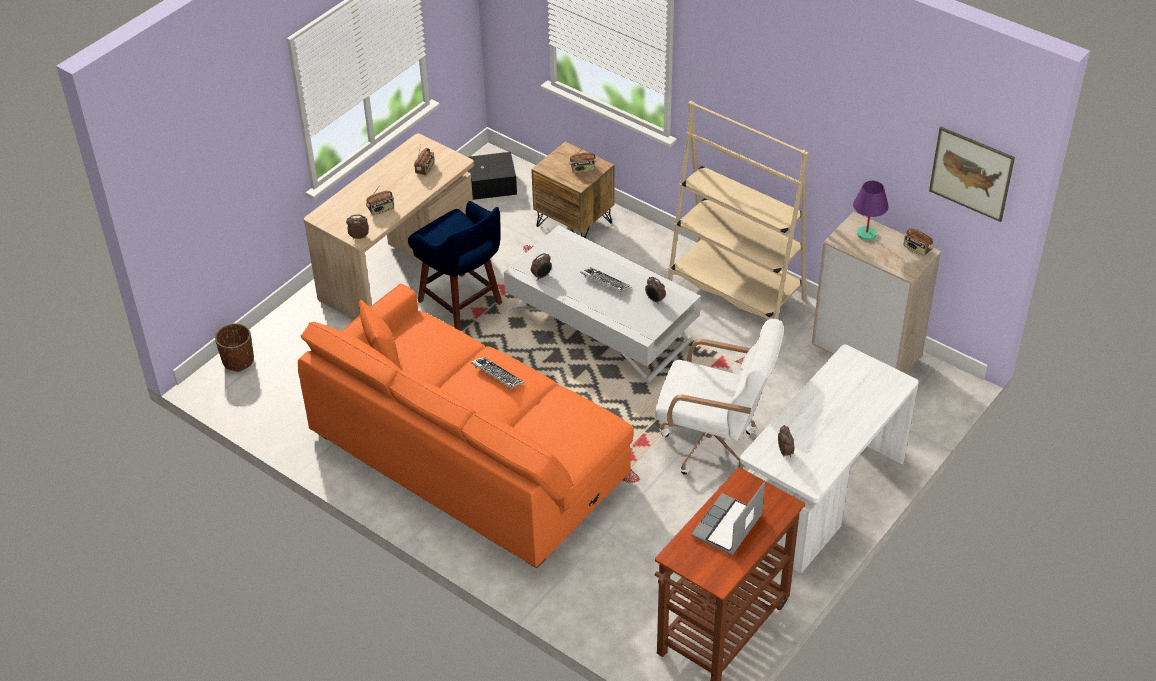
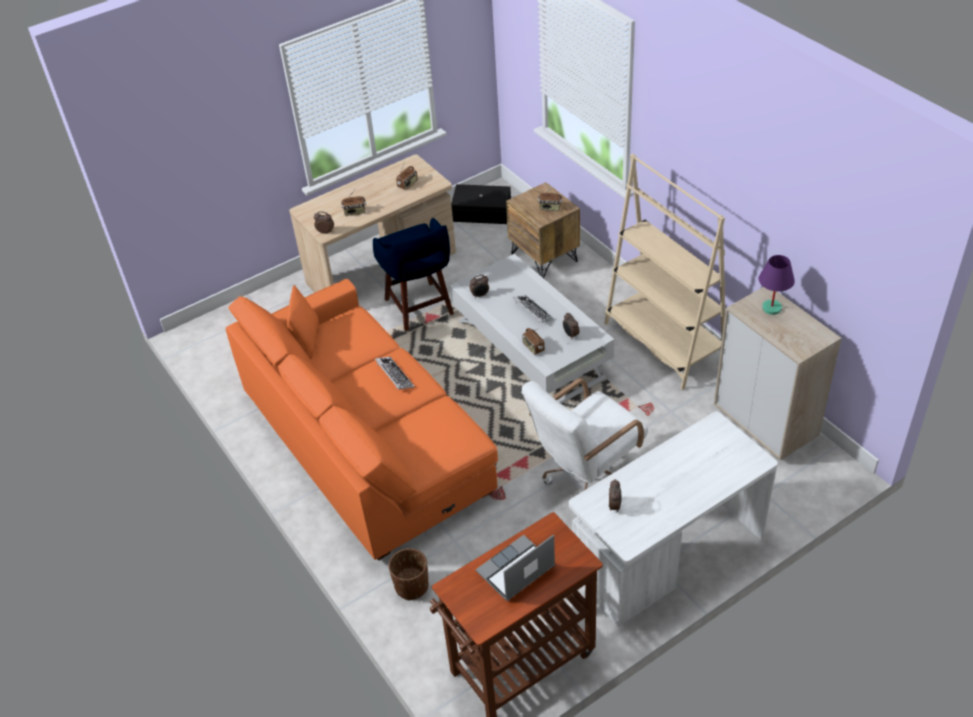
camera: 20 degrees right, 0 degrees up
brown planter [215,323,254,372] -> brown planter moved to [389,548,428,600]
white office chair [655,319,784,475] -> white office chair turned 105 degrees clockwise [521,378,648,490]
radio [903,226,933,256] -> radio moved to [522,328,545,355]
picture [929,127,1015,222] -> none

